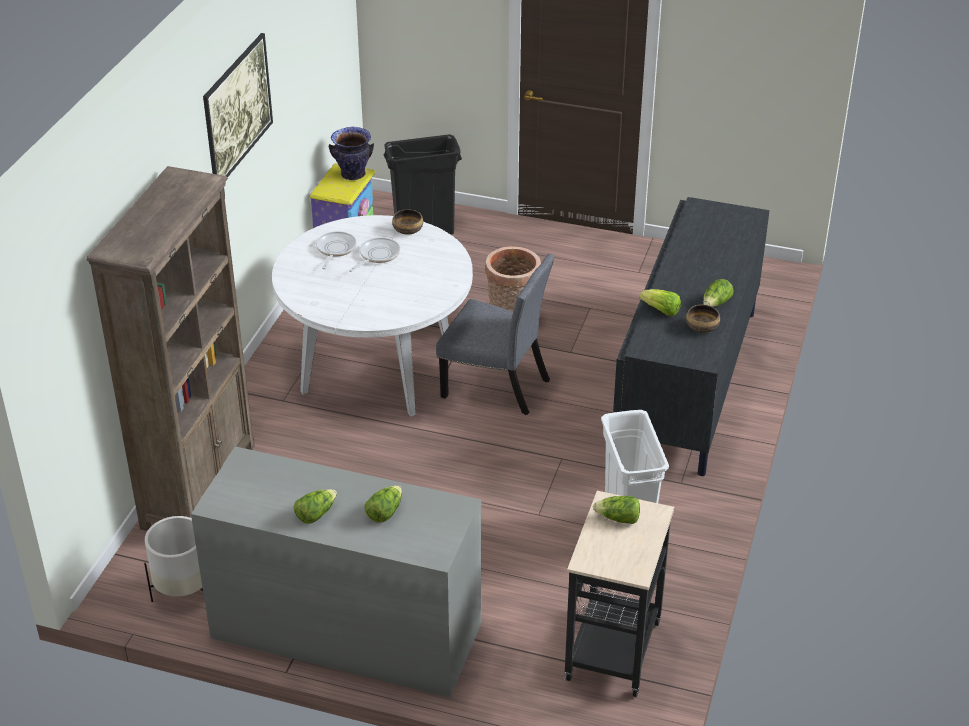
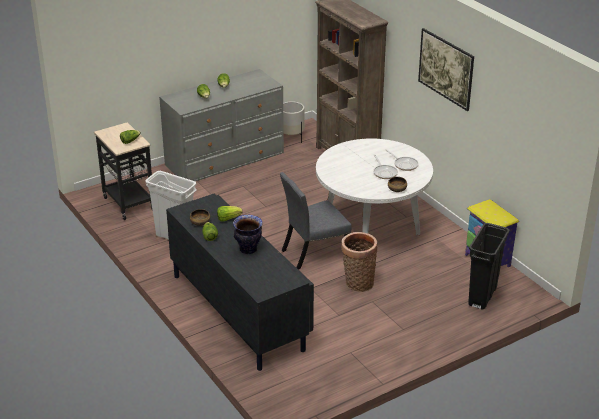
camera: 130 degrees right, 5 degrees down
vase [329,127,374,180] -> vase moved to [233,215,263,254]

